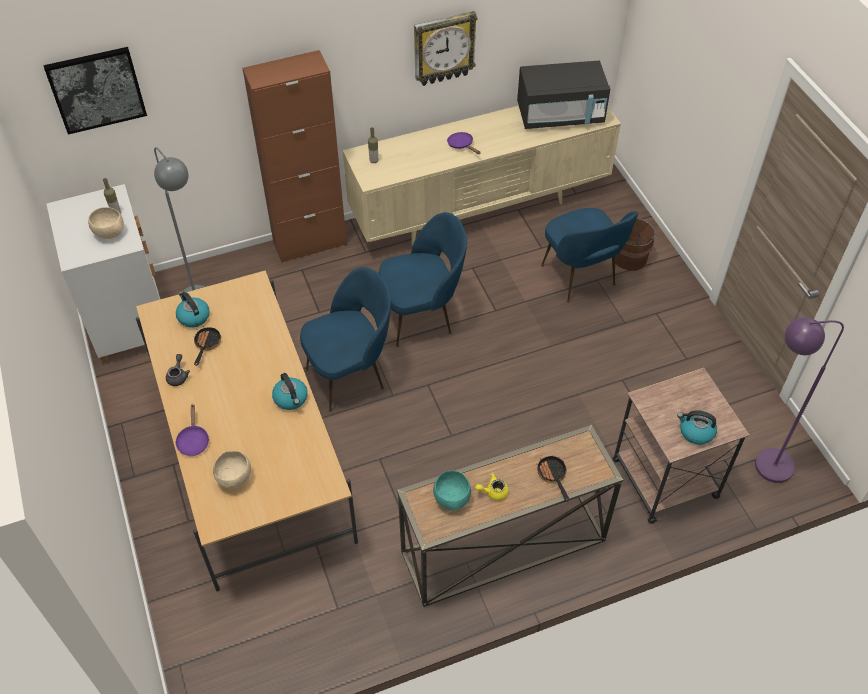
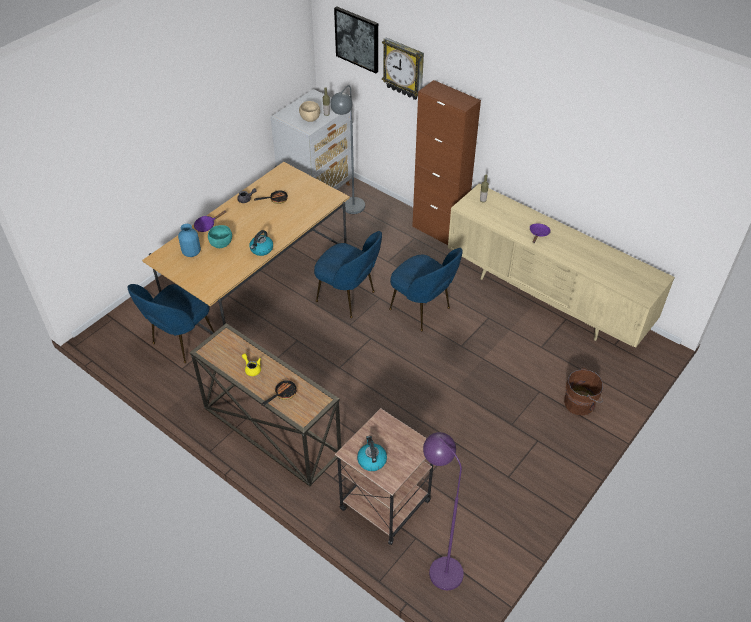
camera: 60 degrees right, 5 degrees down
kettle [176,291,210,327] -> none
beige bowl [213,451,251,489] -> blue vase [178,224,201,257]
wall clock [414,11,477,86] -> wall clock moved to [382,38,424,100]
turquoise bowl [433,471,471,510] -> turquoise bowl moved to [208,225,232,248]
black microwave [517,61,610,129] -> none
blue chair [541,208,638,302] -> blue chair moved to [127,284,215,363]

